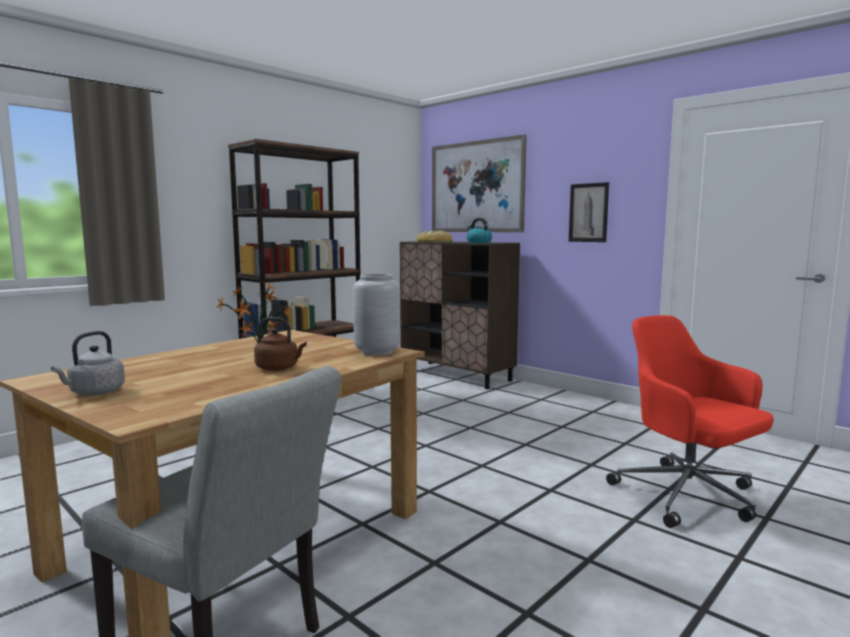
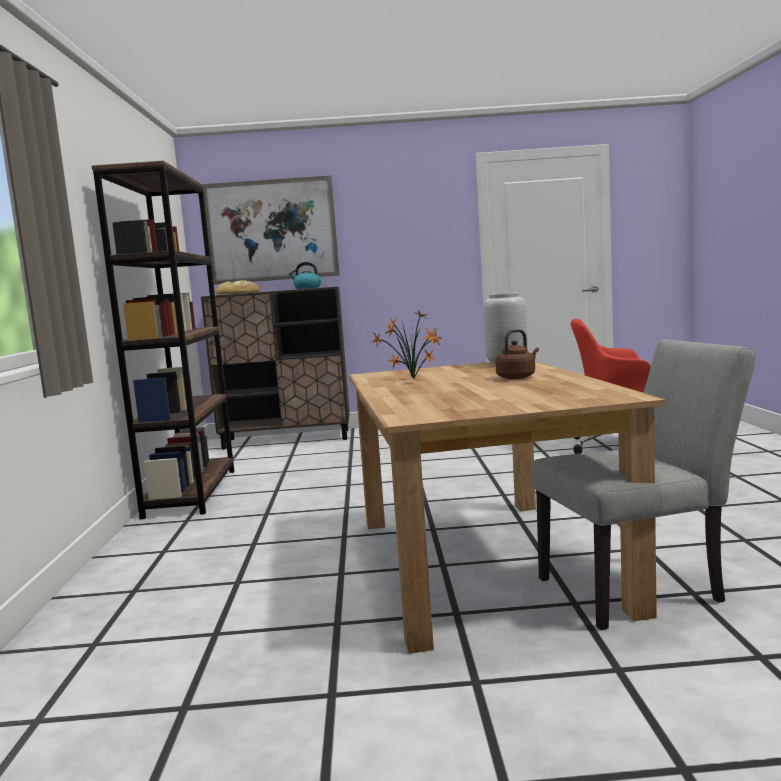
camera: 45 degrees left, 0 degrees up
grey kettle [51,331,125,395] -> none
picture [569,182,609,242] -> none

